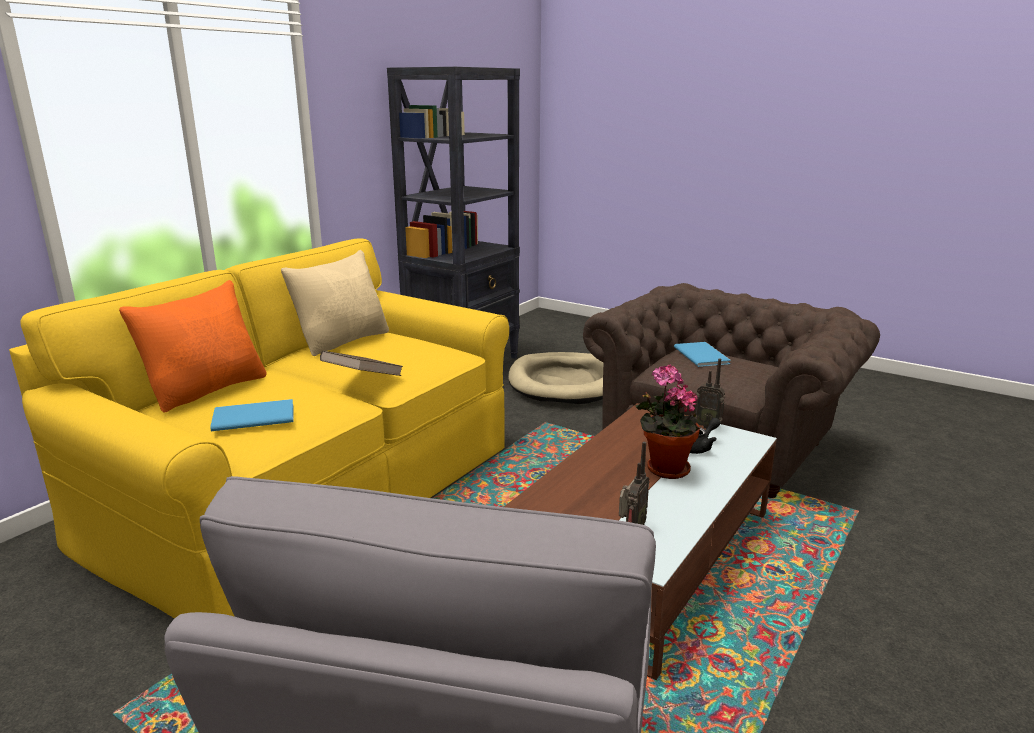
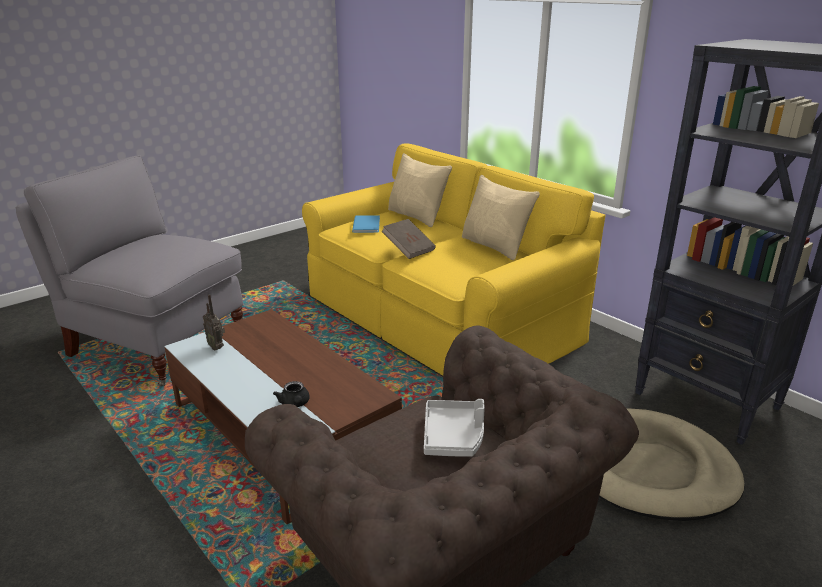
camera: 105 degrees right, 5 degrees up
orange pillow [119,280,266,412] -> beige pillow [388,153,452,227]
potted plant [636,365,700,479] -> none
blue book [674,342,730,367] -> grey tray [424,399,485,457]
radio [693,359,725,429] -> none

